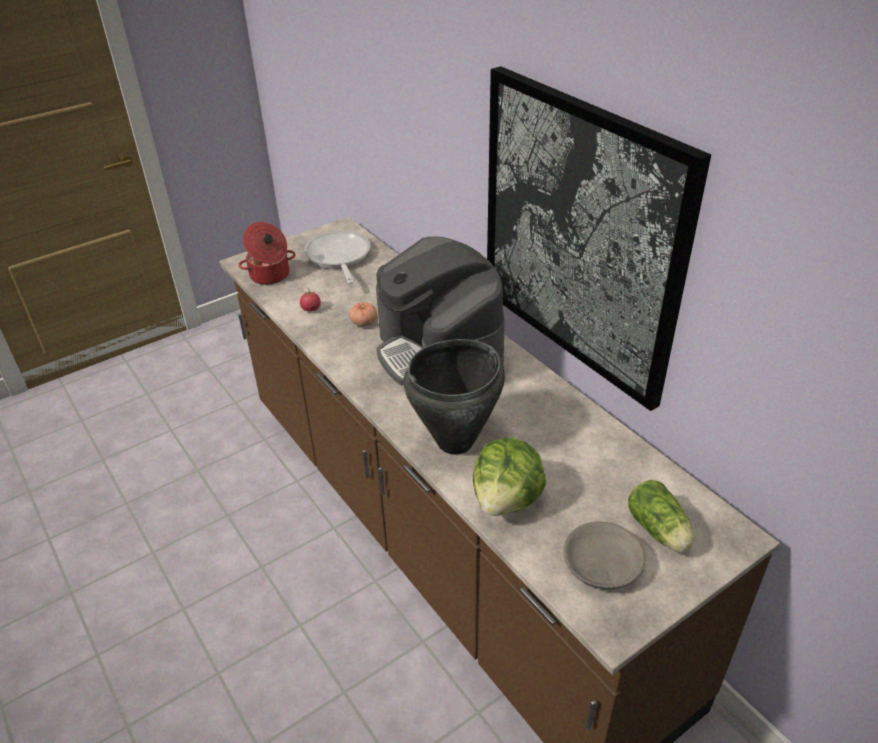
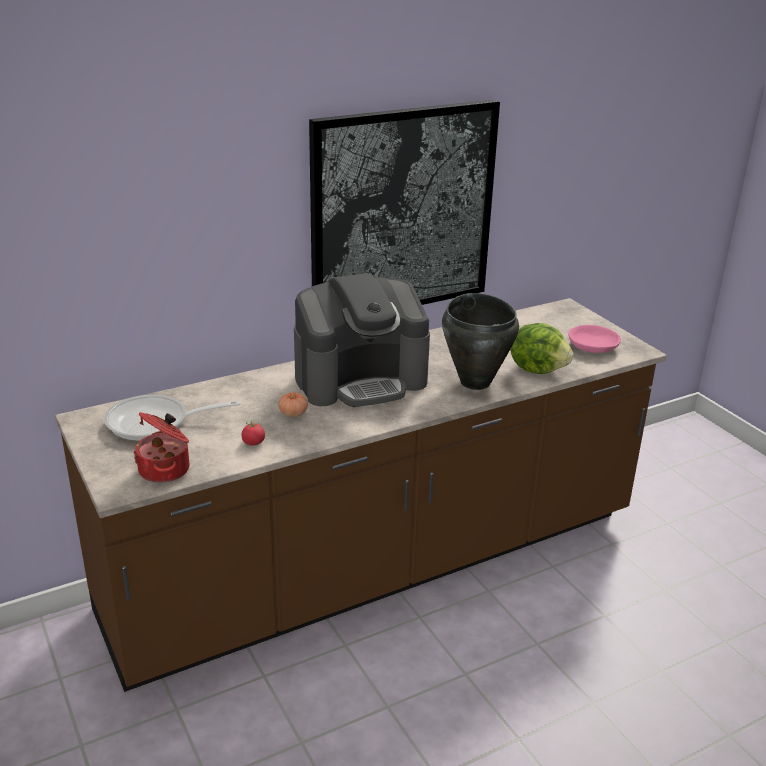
camera: 85 degrees left, 10 degrees down
grey bowl [563,522,645,589] -> pink bowl [568,325,621,353]
lettuce [628,480,694,553] -> none

